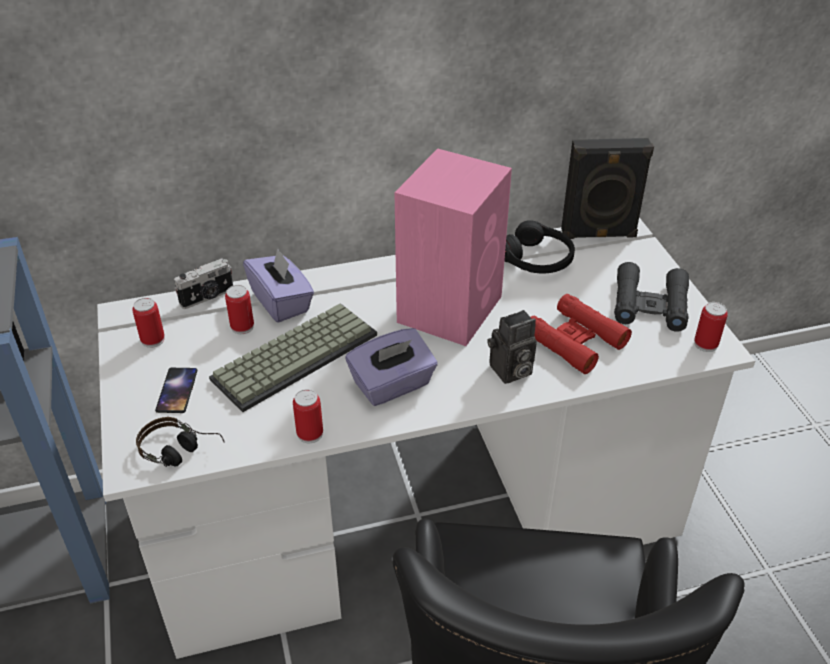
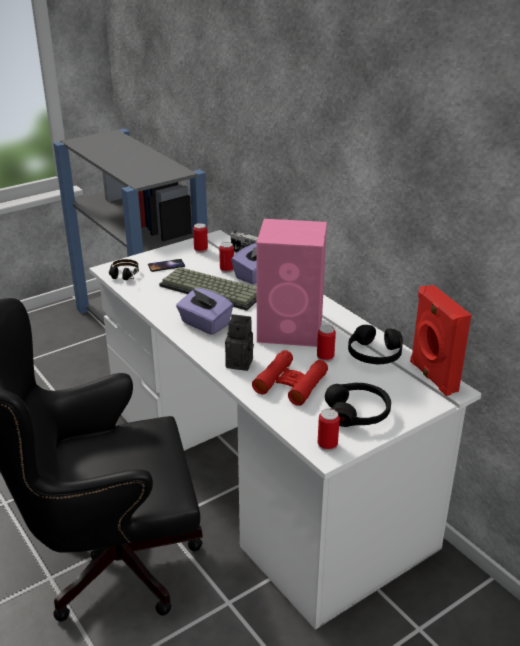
camera: 70 degrees right, 10 degrees down
can [293,389,323,443] -> can moved to [317,325,336,362]
camera [487,310,537,384] -> camera turned 150 degrees clockwise [225,314,254,371]
black speaker [561,138,654,239] -> red speaker [410,285,471,396]
black binoculars [614,262,689,332] -> black headphones [325,383,391,427]

